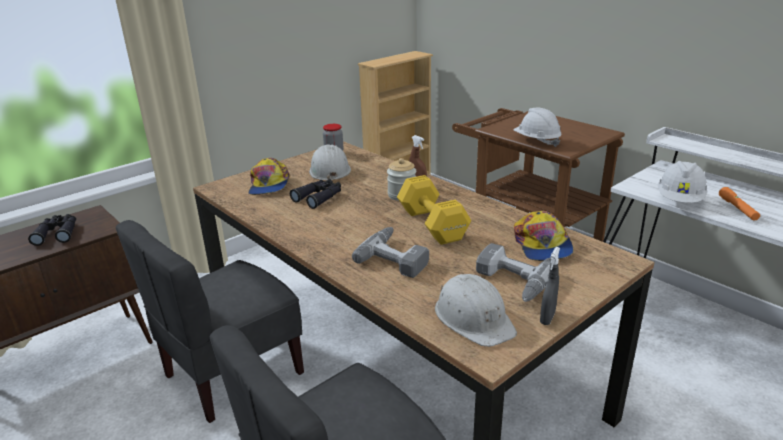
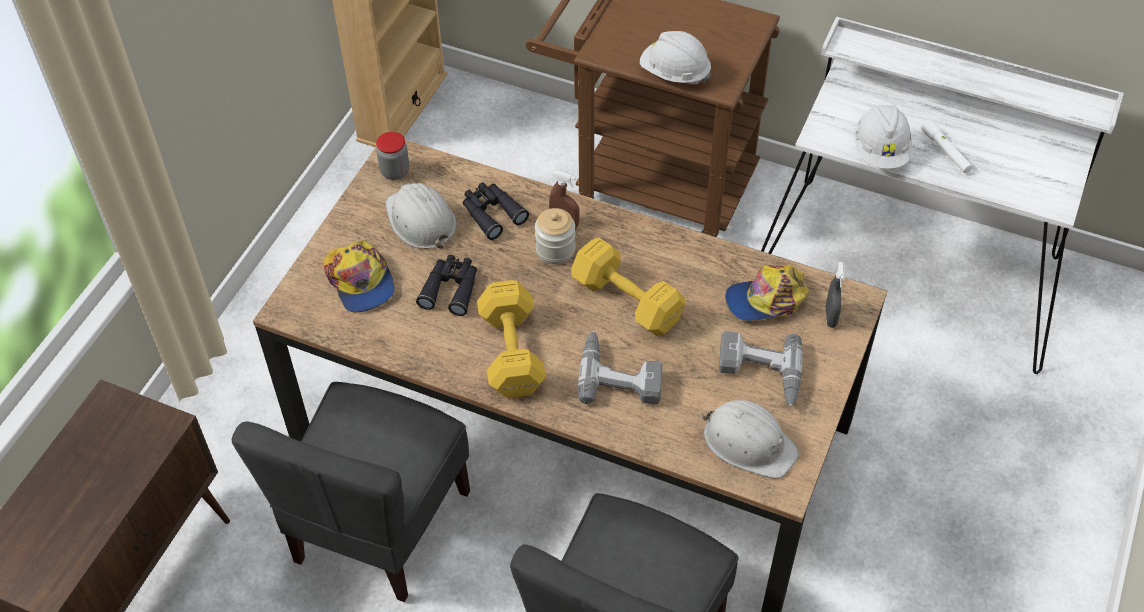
camera: 25 degrees left, 25 degrees up
black binoculars [28,214,76,246] -> black binoculars moved to [463,182,529,240]
cap [514,211,573,261] -> cap turned 105 degrees clockwise [725,265,809,321]
grey spray bottle [540,247,560,325] -> grey spray bottle moved to [826,262,845,328]
orange flashlight [719,187,760,221] -> white flashlight [921,119,973,173]
none -> yellow dumbbell [477,280,546,398]

